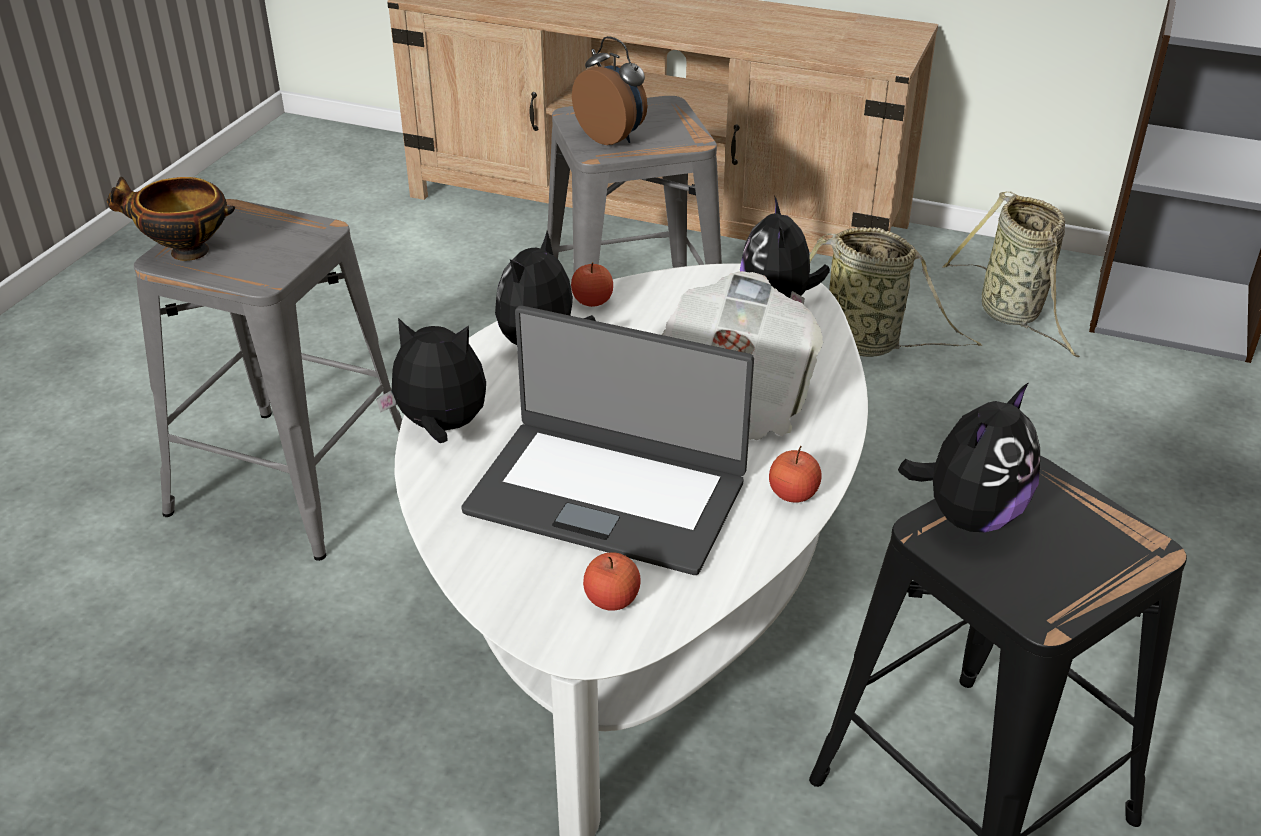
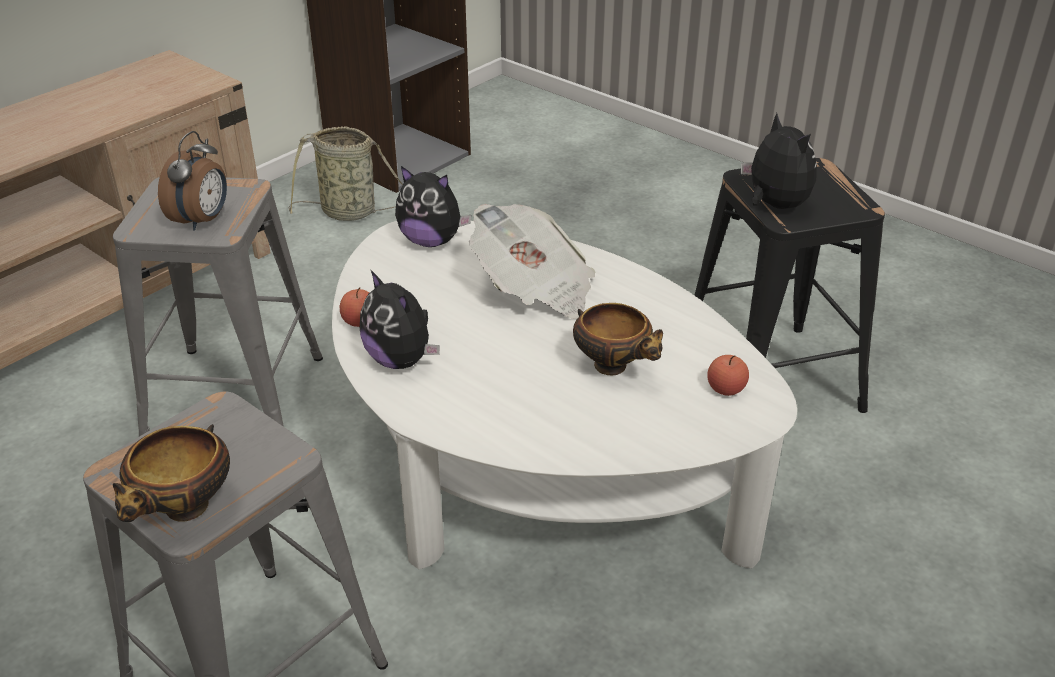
camera: 70 degrees left, 0 degrees up
plush toy [376,318,486,443] -> none
laptop [462,306,754,575] -> bowl [573,303,663,375]
alarm clock [572,36,647,145] -> alarm clock turned 135 degrees clockwise [158,131,227,231]
apple [769,446,822,503] -> none
basket [810,227,982,357] -> none

